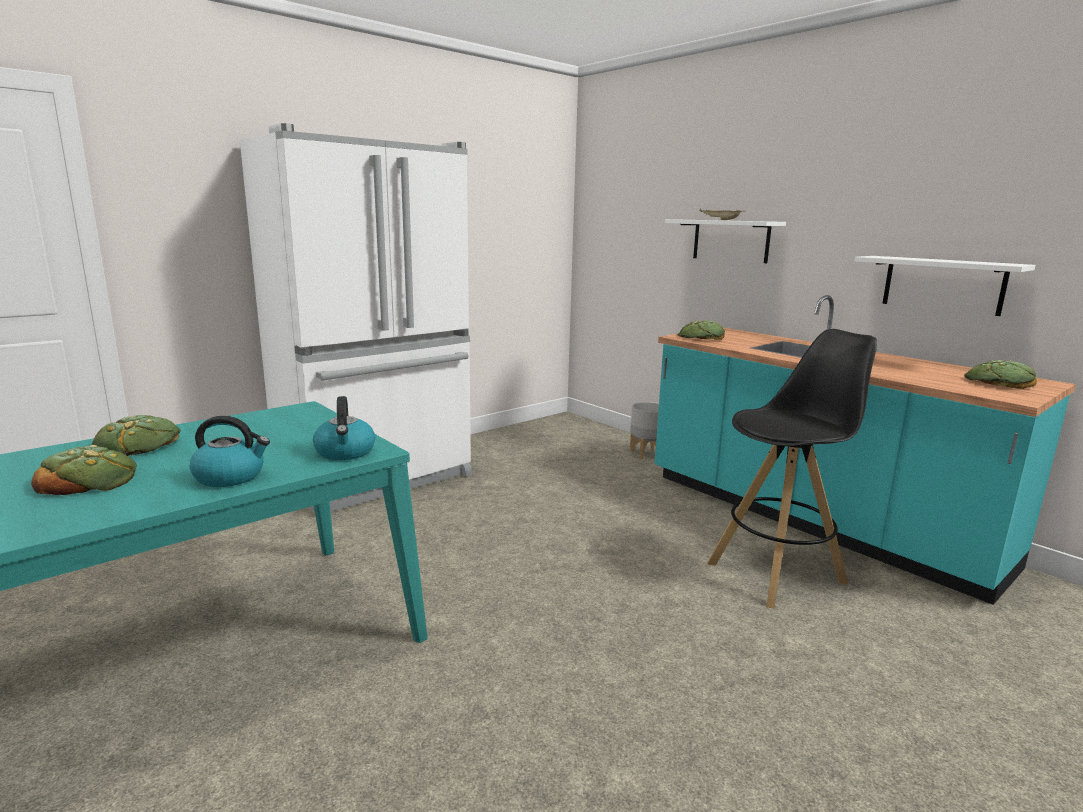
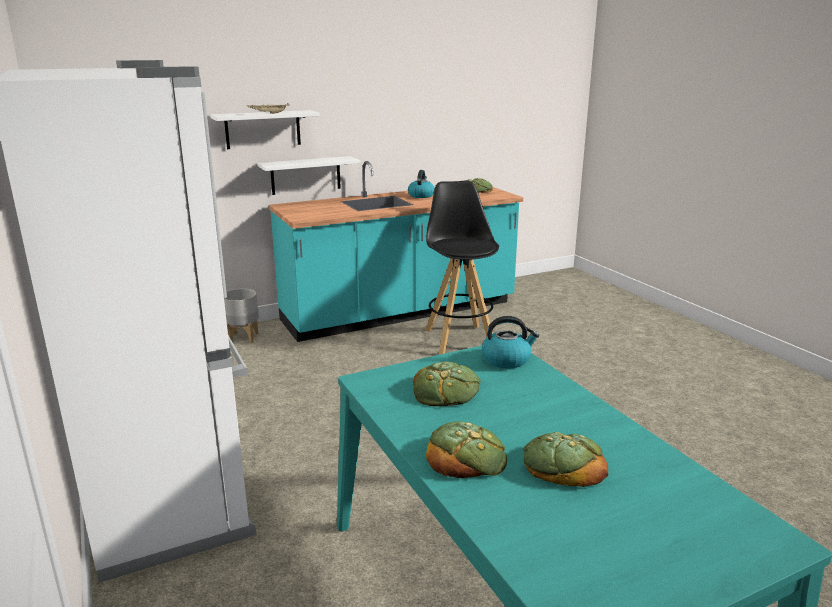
camera: 75 degrees left, 5 degrees up
kettle [190,416,270,487] -> kettle moved to [408,170,435,198]
bread [677,320,725,340] -> bread moved to [413,362,481,406]
white shelf [854,256,1036,316] -> white shelf moved to [258,156,360,195]

